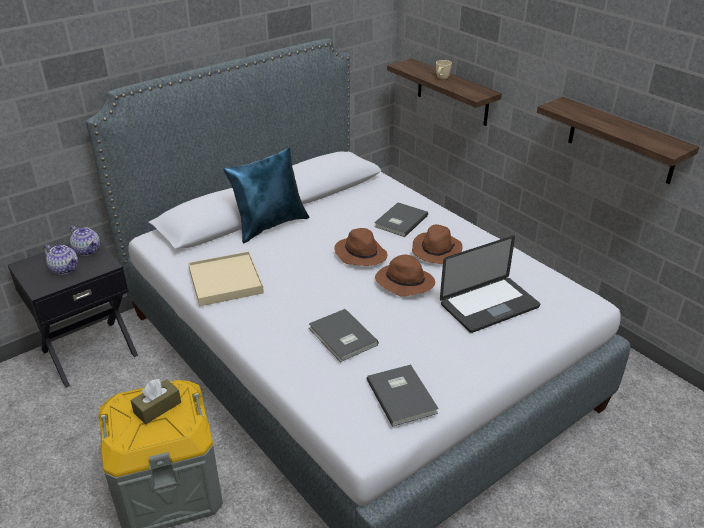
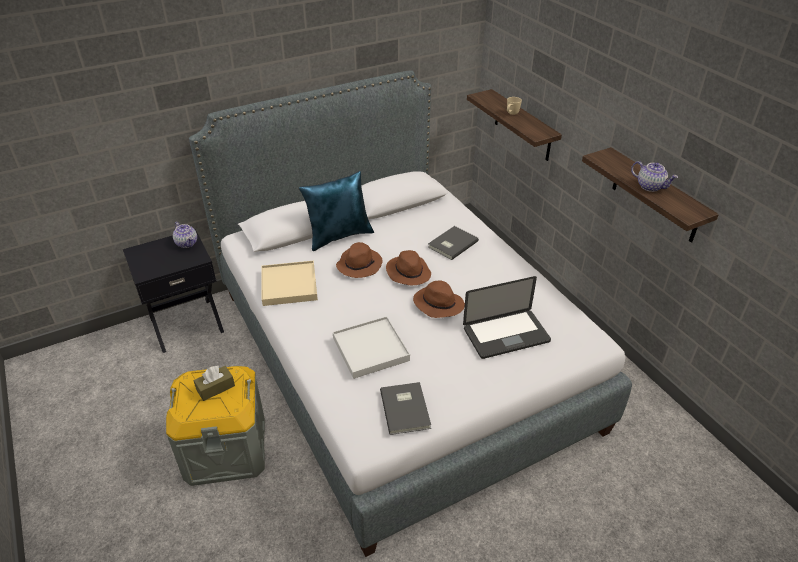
camera: 10 degrees right, 5 degrees up
teapot [44,245,78,275] -> teapot moved to [631,161,678,192]
grey book [309,309,379,362] -> white tray [333,316,410,379]
brown hat [412,224,463,264] -> brown hat moved to [336,242,383,278]

